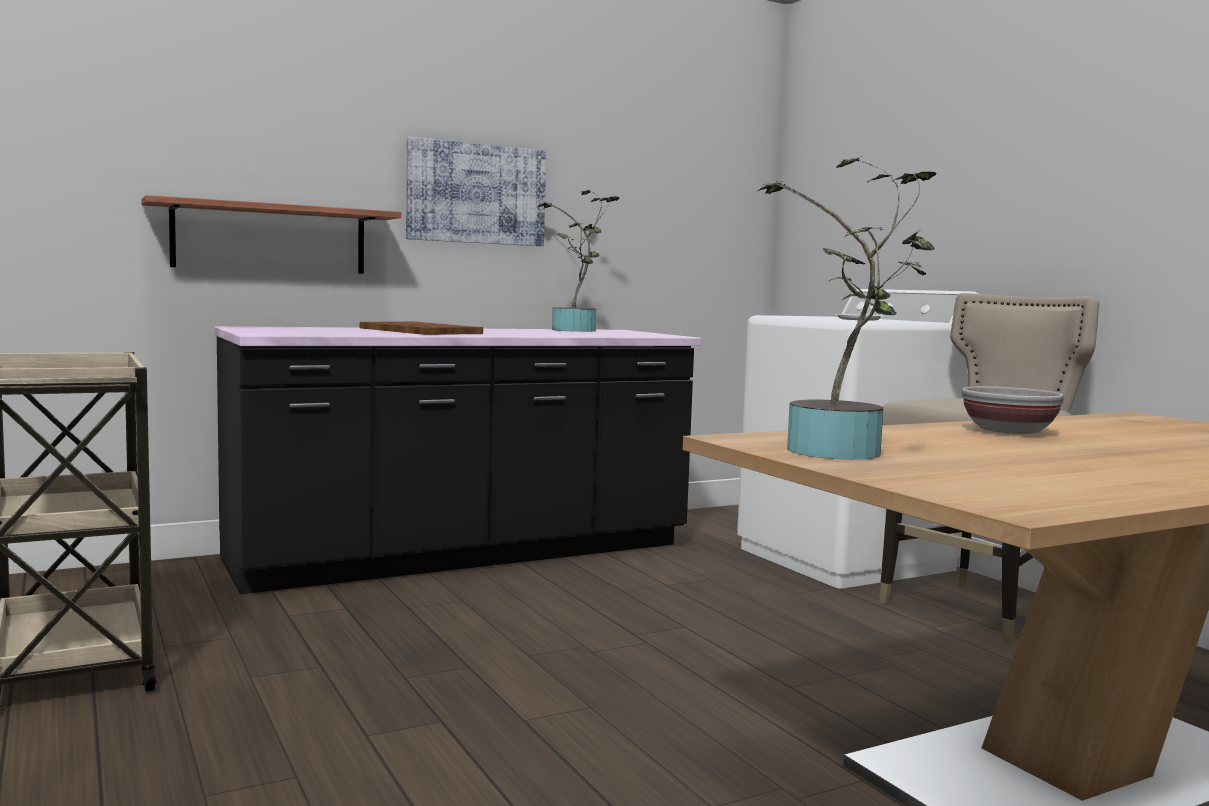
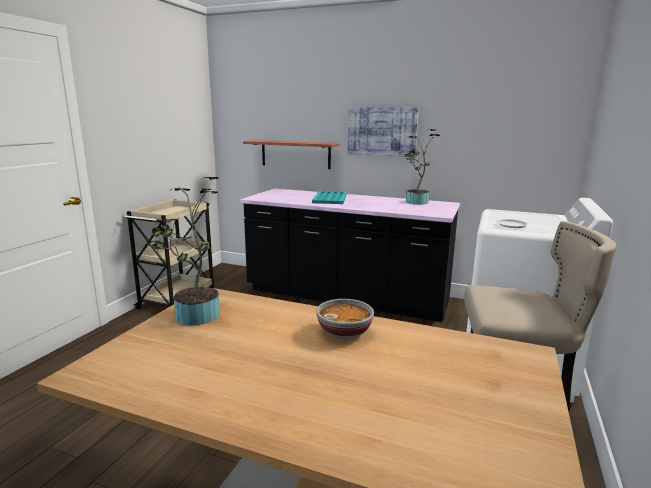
camera: 50 degrees right, 10 degrees up
brown tray [360,322,483,335] -> turquoise tray [312,191,347,204]

